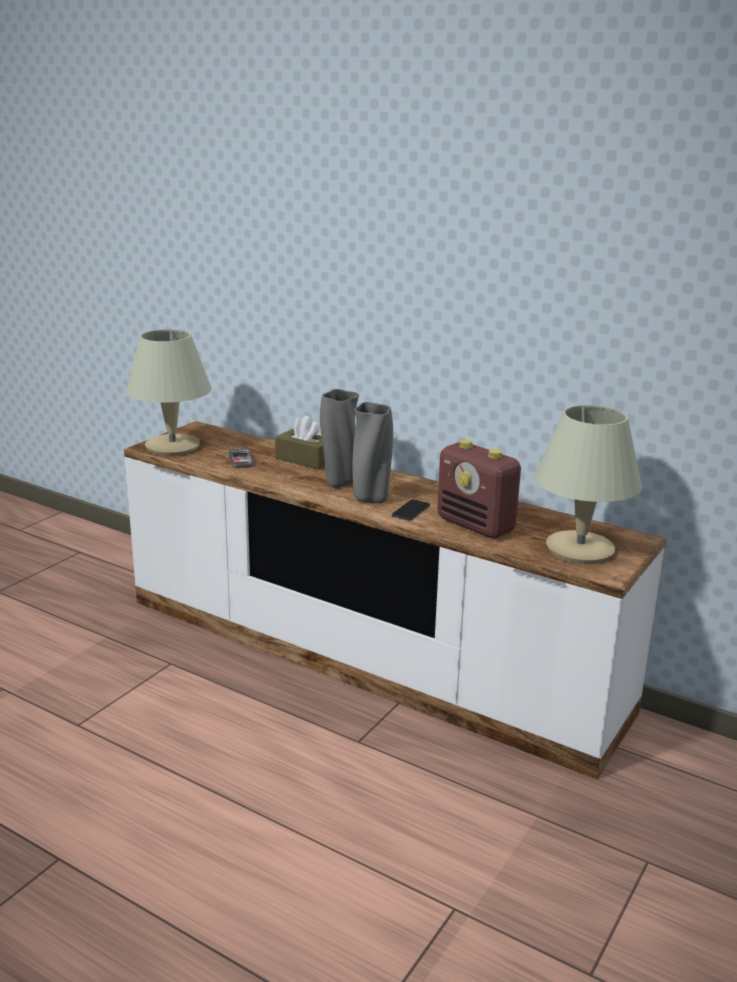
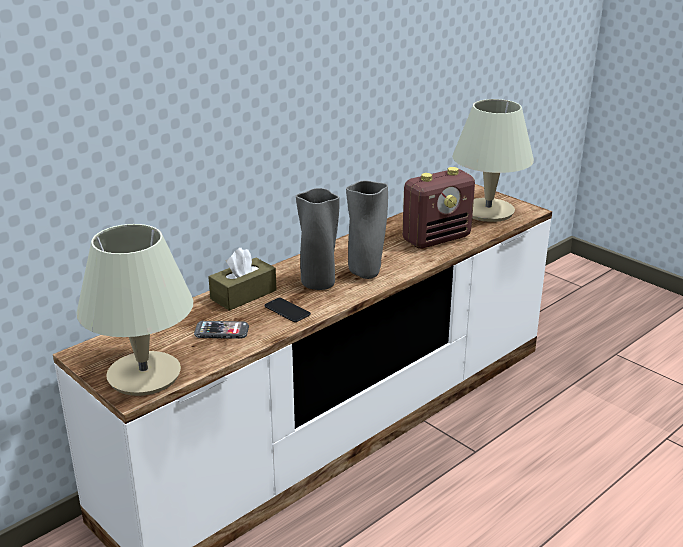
camera: 75 degrees left, 5 degrees up
phone [392,499,430,521] -> phone moved to [264,298,311,322]

